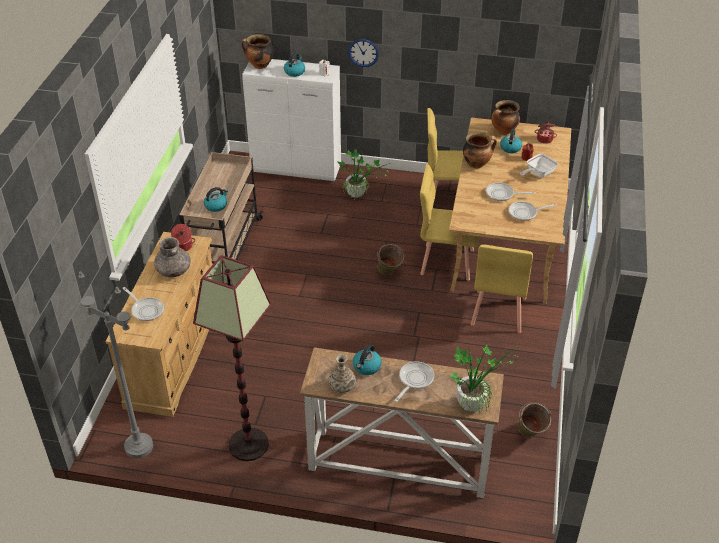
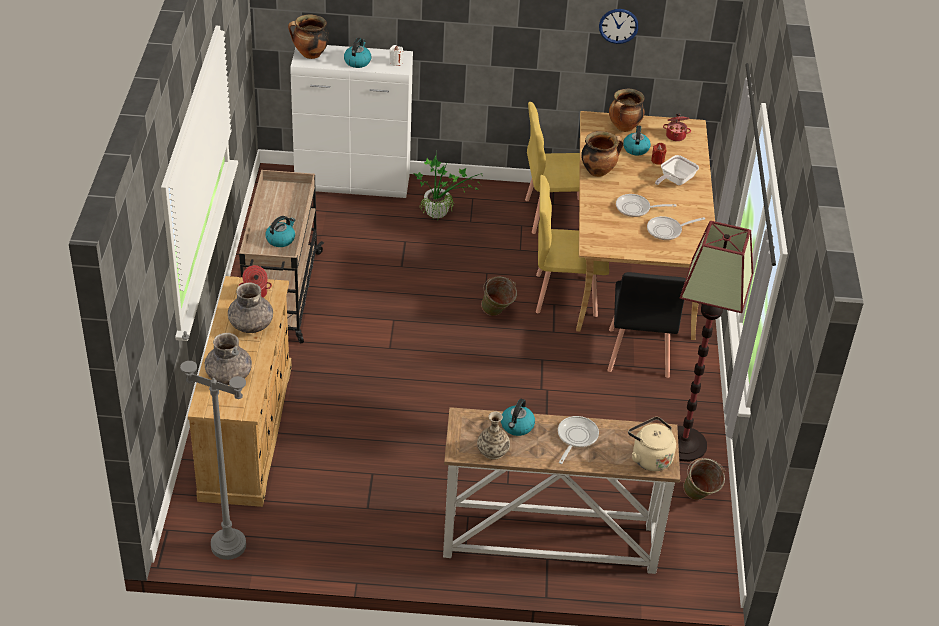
camera: 10 degrees left, 0 degrees up
frying pan [122,287,164,321] -> grey vase [205,333,252,385]
floor lamp [193,255,272,461] -> floor lamp moved to [677,221,753,462]
wall clock [348,39,379,67] -> wall clock moved to [599,9,639,44]
potted plant [448,343,521,415] -> beige kettle [628,417,676,471]
yellow chair [471,245,533,333] -> black chair [607,272,686,378]

